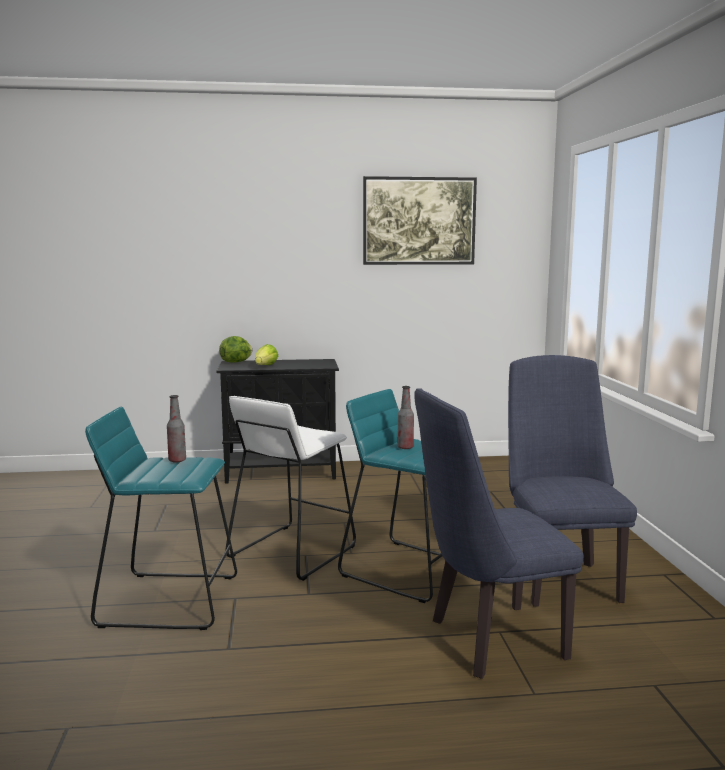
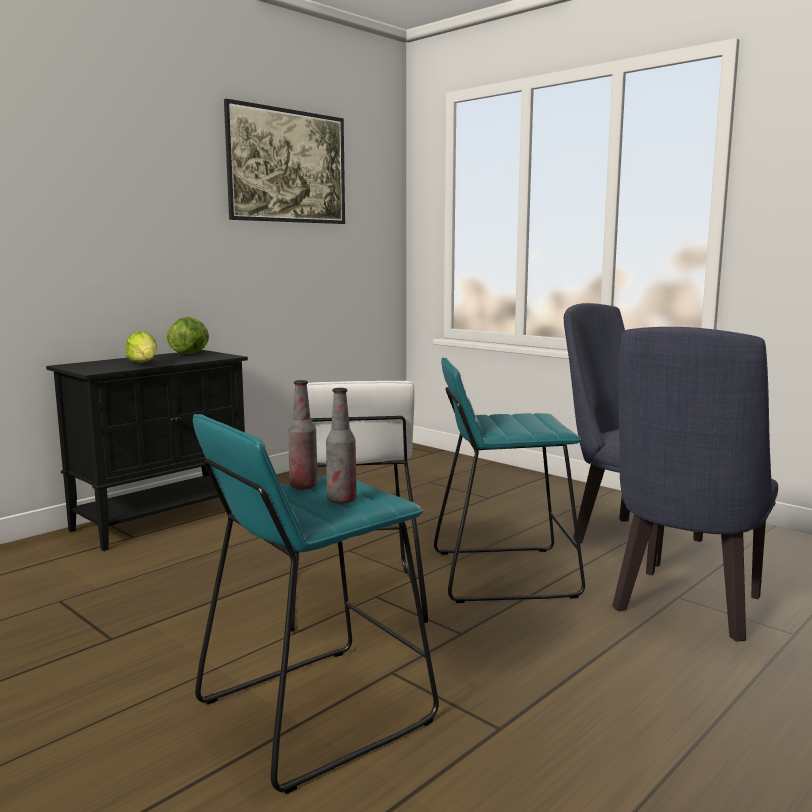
camera: 40 degrees left, 0 degrees up
lettuce [219,336,252,363] -> lettuce moved to [167,317,209,355]
bottle [397,386,414,449] -> bottle moved to [326,388,357,504]

